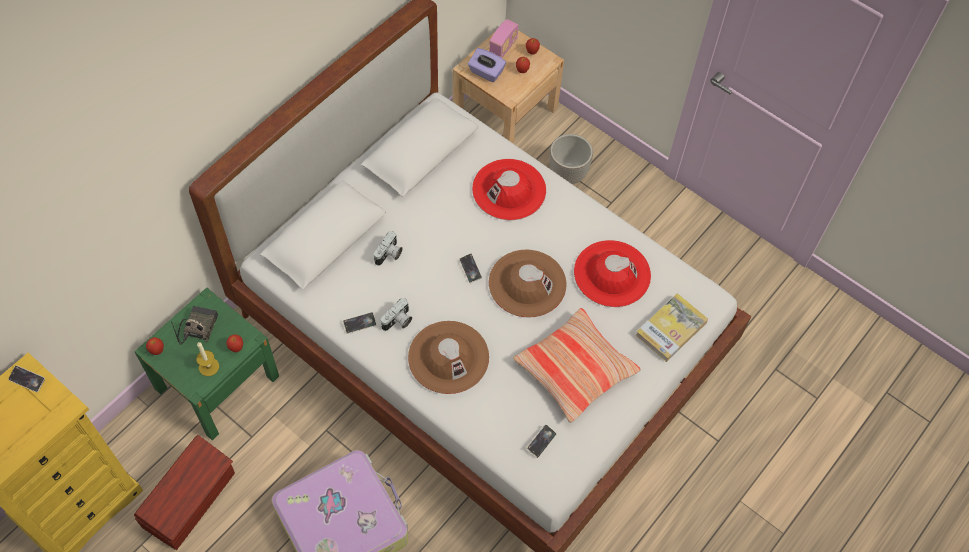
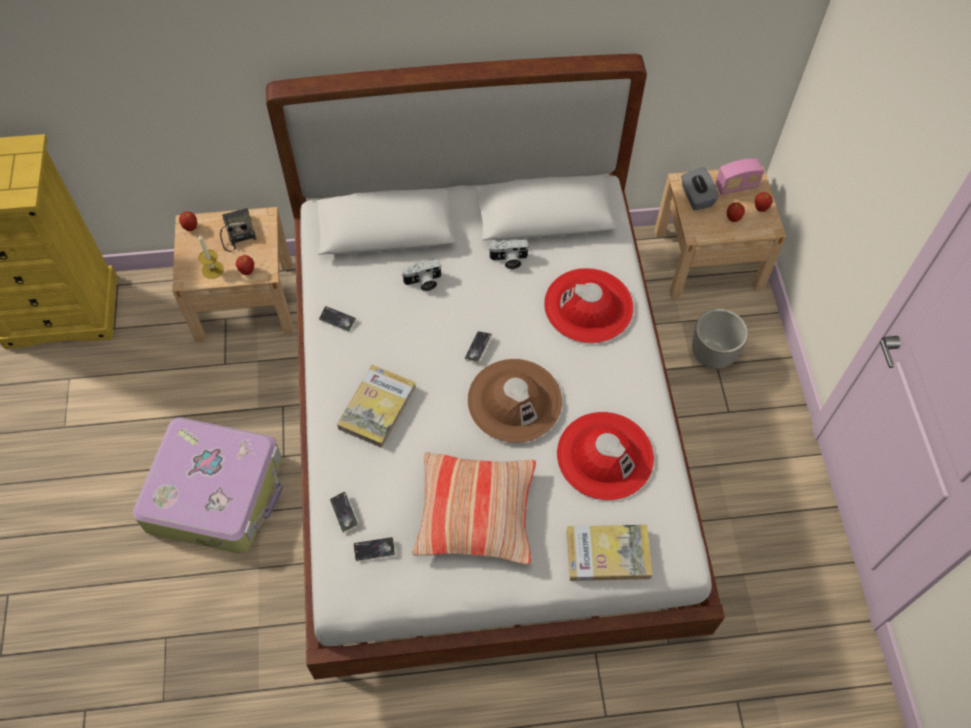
camera: 45 degrees right, 0 degrees up
phone [8,365,45,392] -> phone moved to [330,491,359,533]
green nightstand [134,287,279,440] -> beige nightstand [172,207,293,343]
brown storage box [134,435,235,550] -> none
radio [171,306,218,345] -> radio turned 75 degrees counterclockwise [220,208,256,252]
camera [381,298,412,331] -> camera moved to [488,239,530,269]
brown hat [408,321,489,394] -> book [337,365,416,448]
purple tissue box [468,48,506,82] -> grey tissue box [681,167,719,211]

